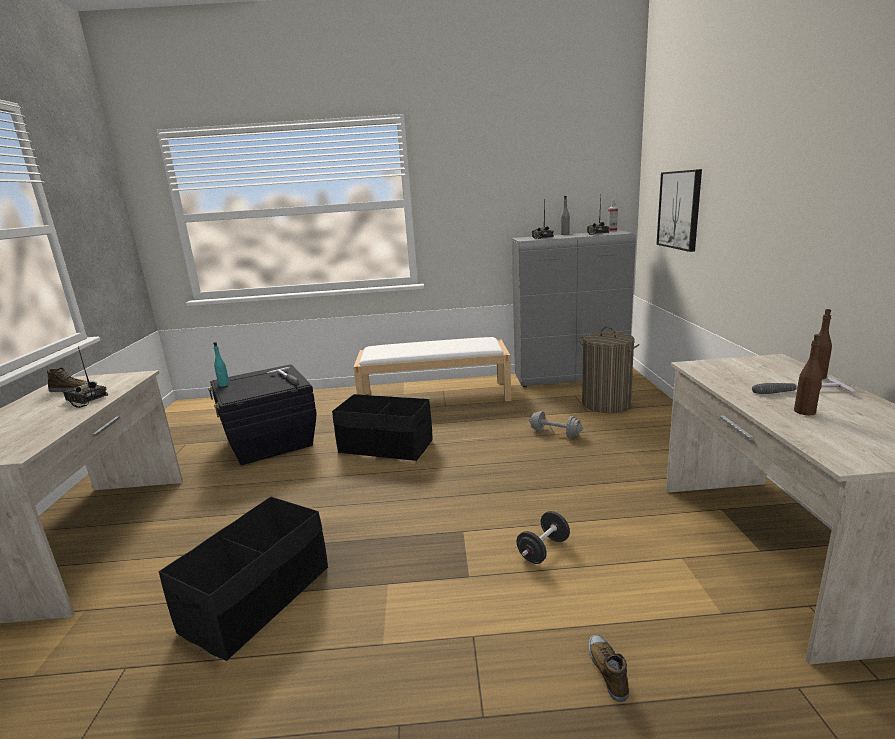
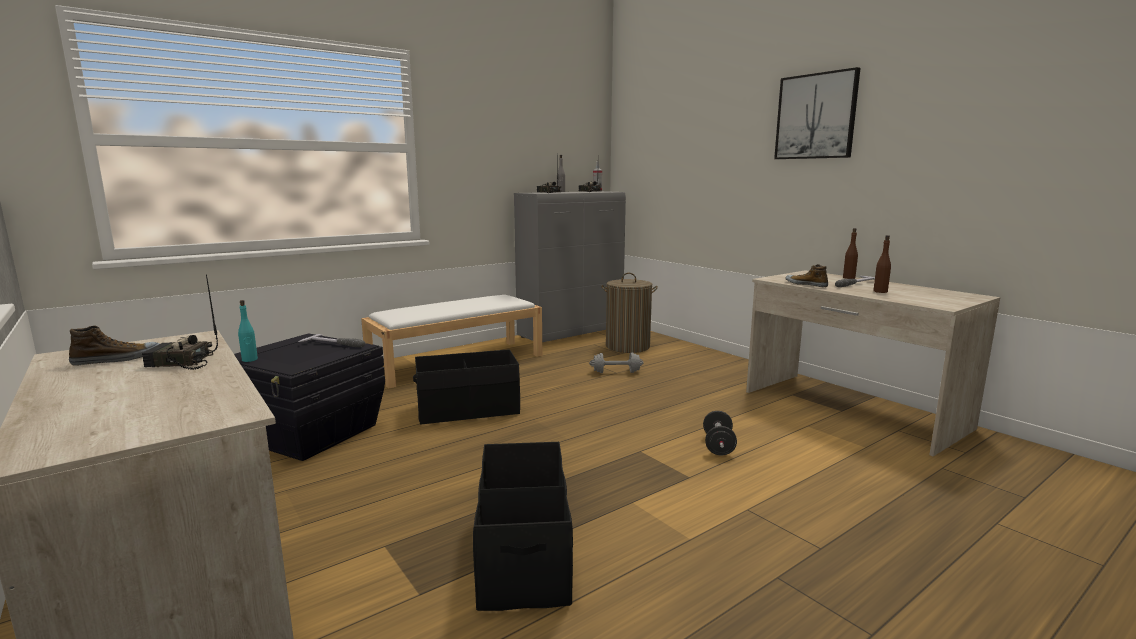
camera: 35 degrees left, 5 degrees down
shoe [588,635,629,702] -> shoe moved to [785,264,828,287]
picture [656,169,702,252] -> picture moved to [774,67,860,159]

